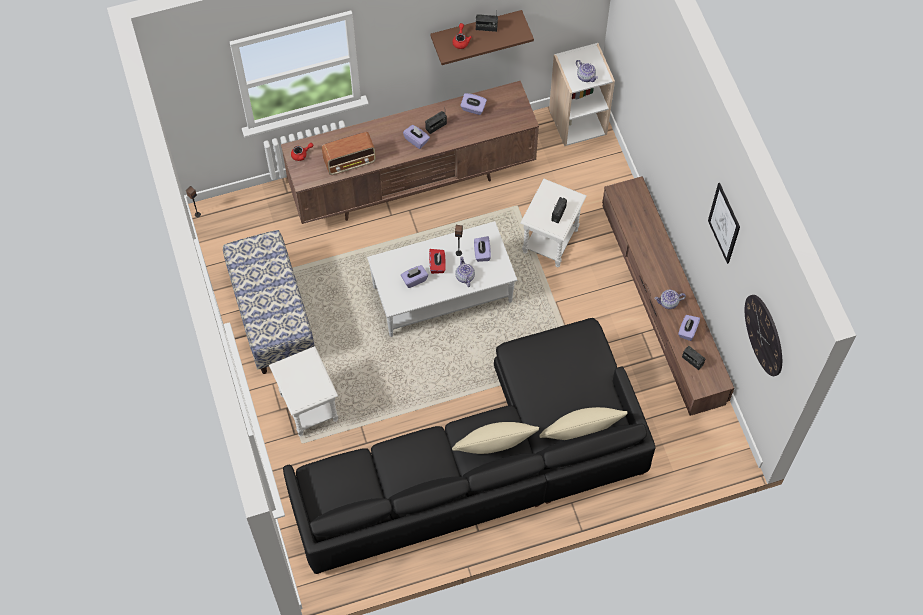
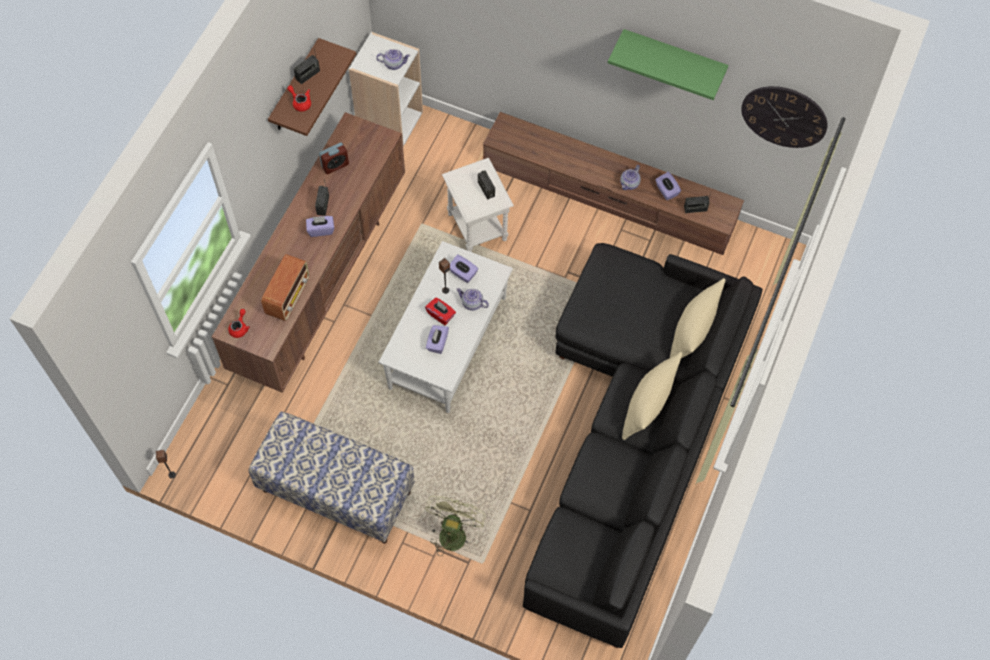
camera: 50 degrees left, 0 degrees up
white side table [269,346,338,436] -> green fan [425,496,486,556]
purple tissue box [460,93,487,115] -> alarm clock [319,142,349,174]
picture [708,183,740,264] -> green shelf [608,29,728,100]

